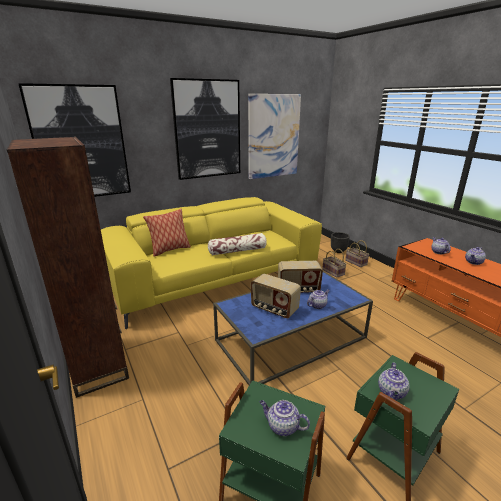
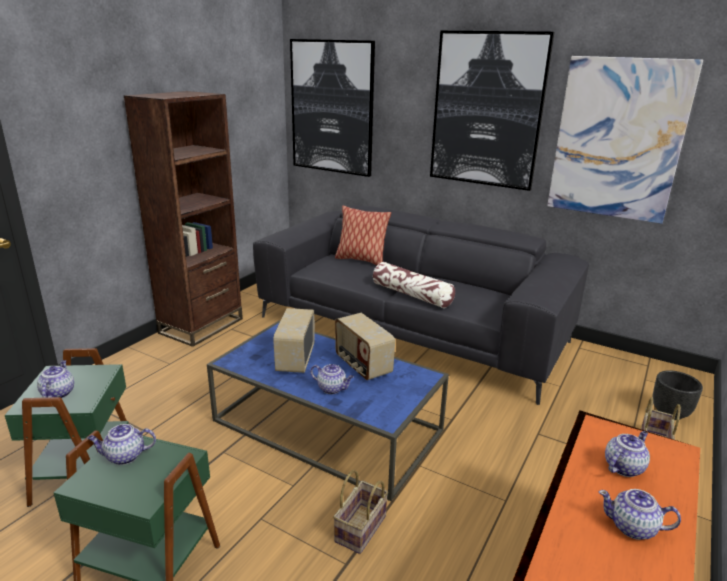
camera: 60 degrees right, 0 degrees up
yellow sofa [101,197,322,329] -> grey sofa [253,205,589,405]
basket [322,249,346,278] -> basket moved to [333,470,388,554]

